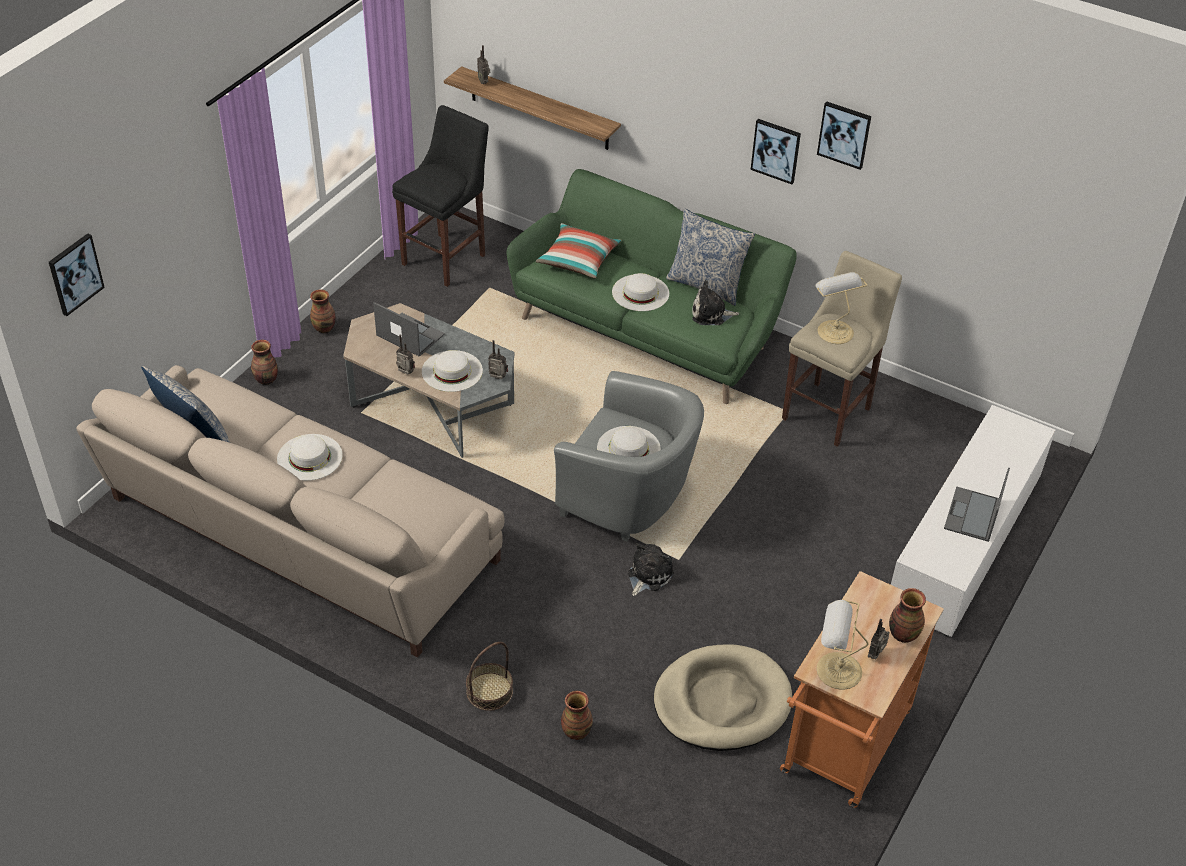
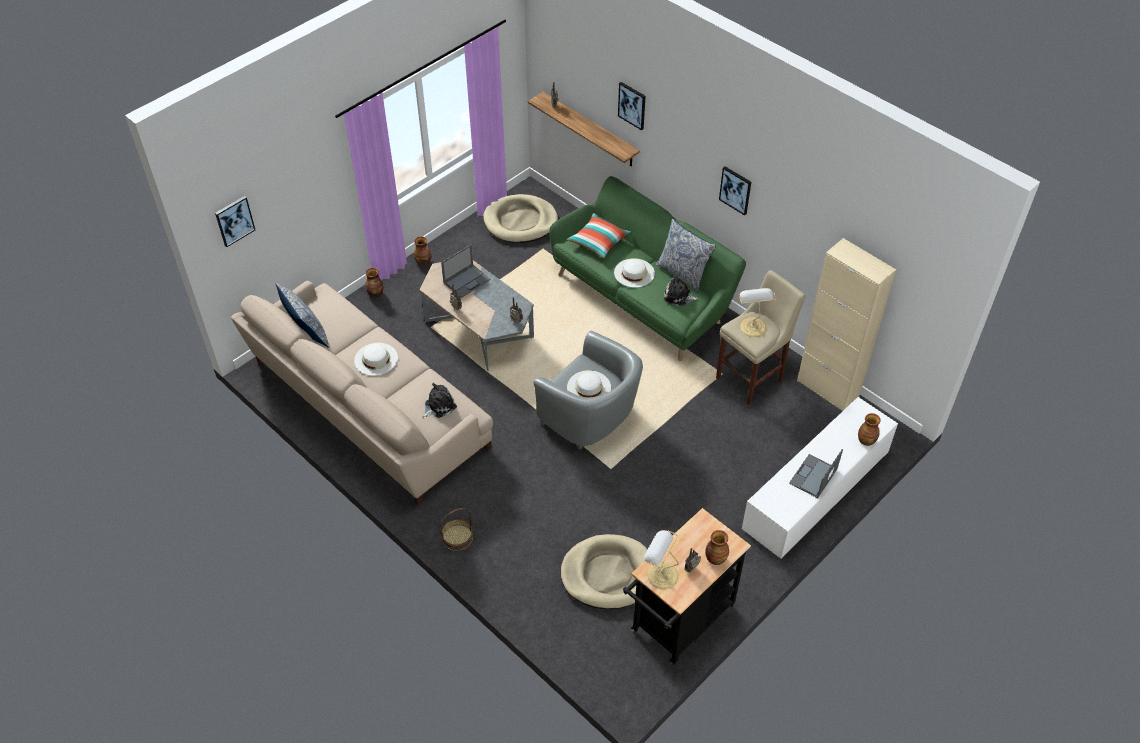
camera: 15 degrees right, 5 degrees up
laptop [373,302,445,357] -> laptop turned 90 degrees clockwise [441,244,490,298]
black stool [392,105,489,287] -> beige dog bed [483,194,558,243]
white hat [422,350,483,392] -> none
vase [561,691,593,740] -> vase moved to [858,413,881,446]
plush toy [628,543,674,596] -> plush toy moved to [422,383,457,419]
orange cart [780,571,944,808] -> black cart [623,508,751,665]
picture [817,101,871,170] -> picture moved to [618,82,646,130]
none -> beige cabinet [797,238,896,411]

